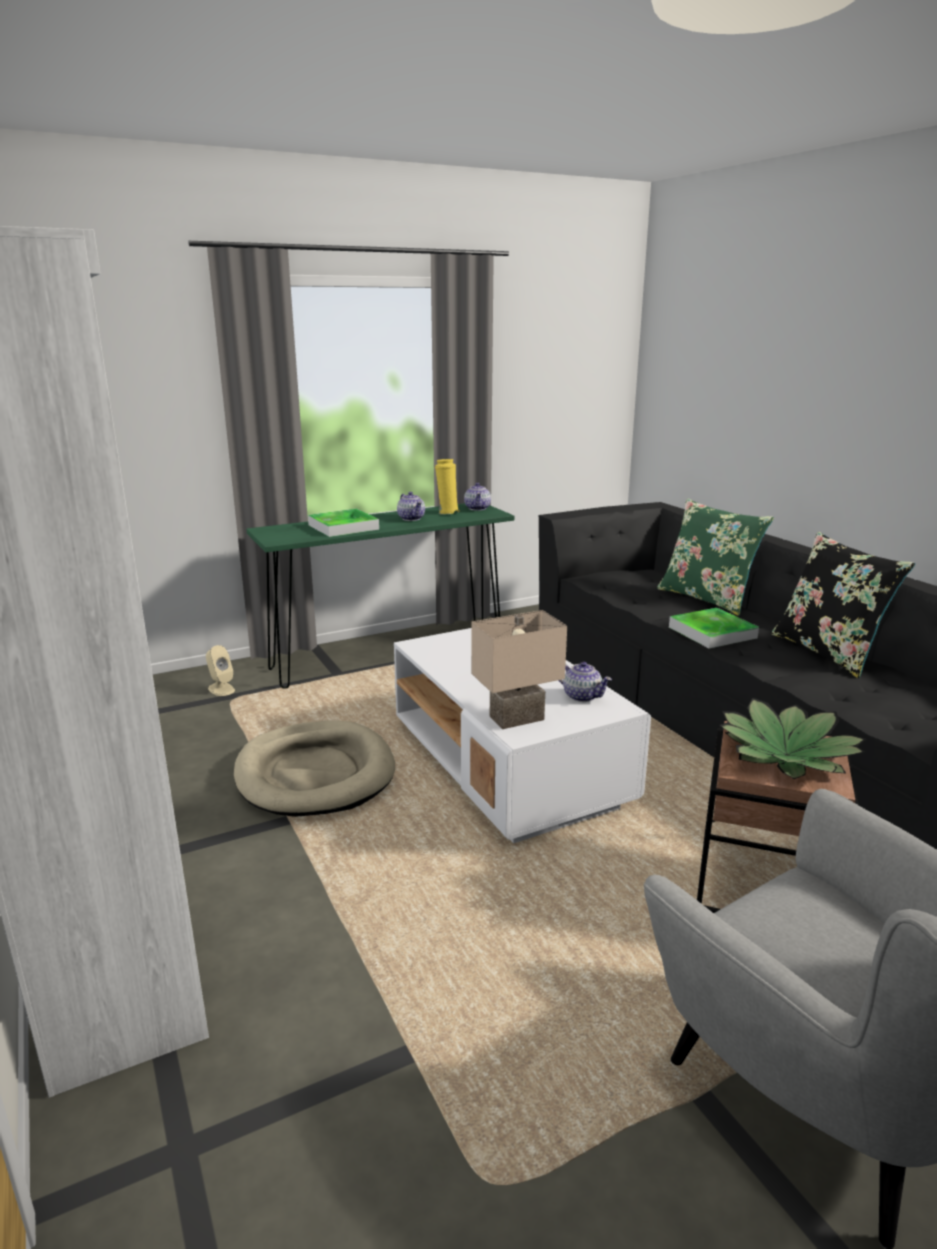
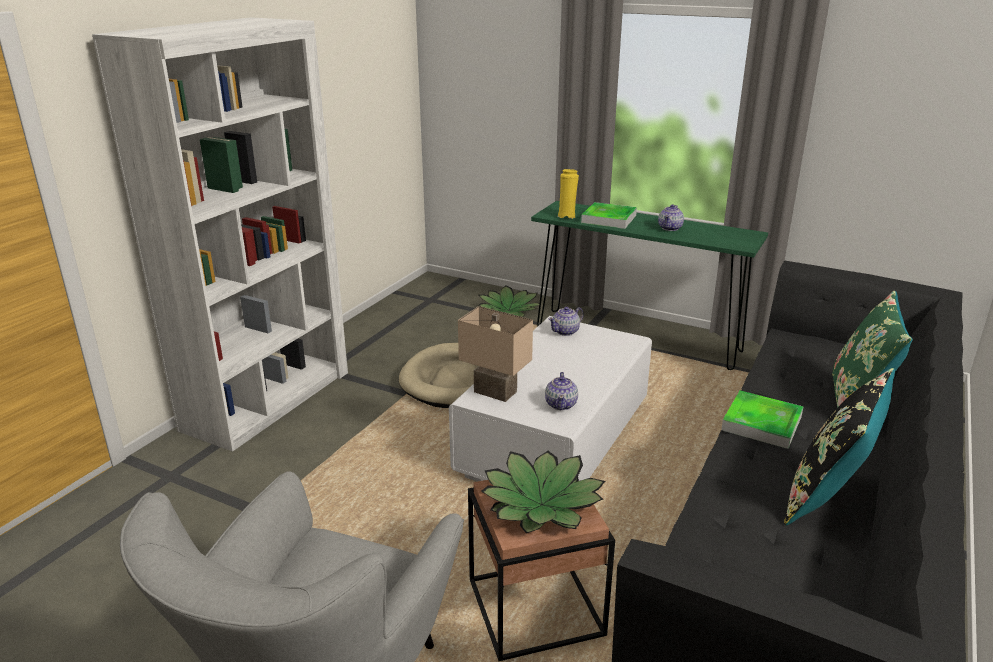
camera: 55 degrees right, 5 degrees up
beige speaker [206,645,235,696] -> potted plant [478,286,539,317]
yellow vase [435,459,459,514] -> yellow vase moved to [557,169,579,219]
teapot [464,483,491,511] -> teapot moved to [549,307,584,336]

